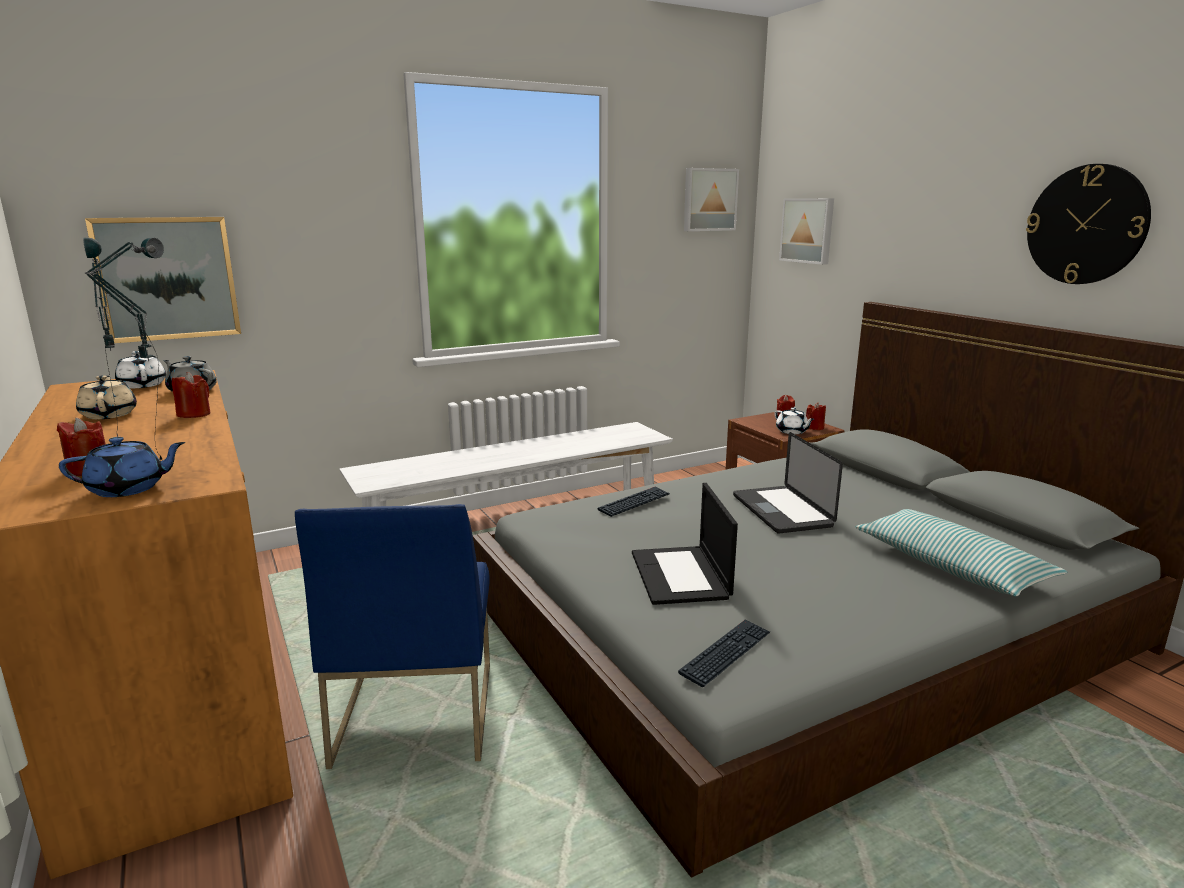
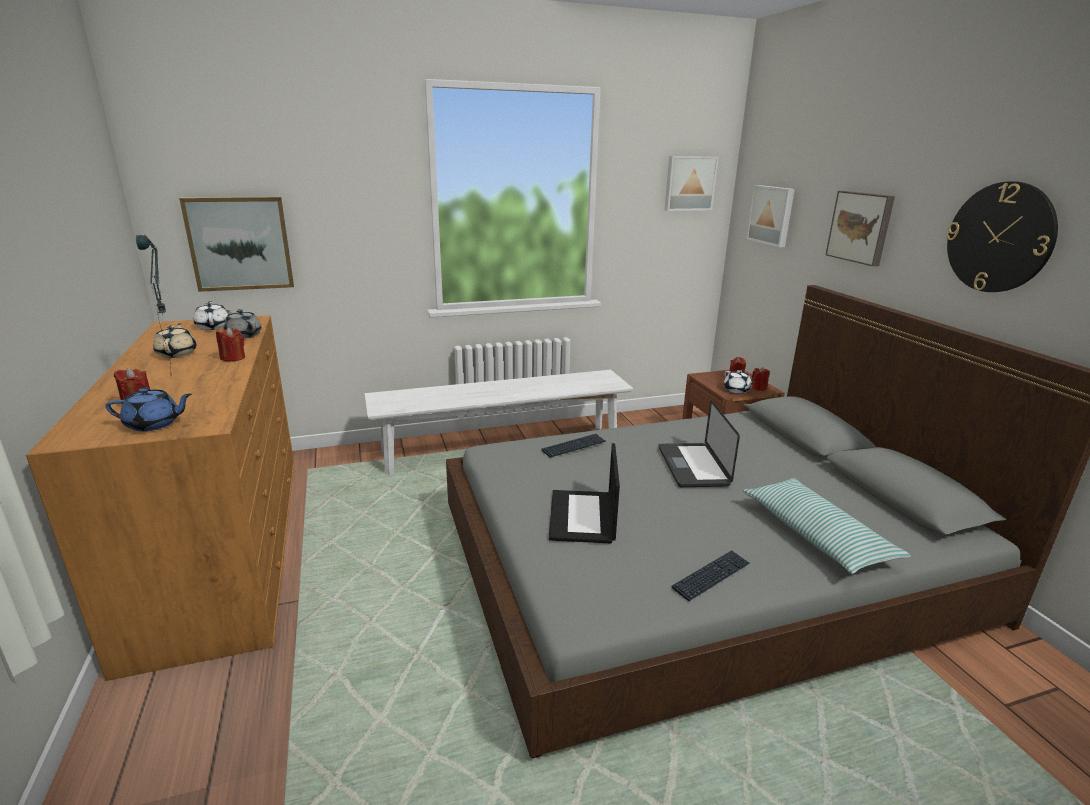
camera: 10 degrees right, 5 degrees up
table lamp [84,238,164,461] -> none
blue chair [295,504,490,769] -> none
keyboard [678,619,770,687] -> keyboard moved to [672,550,750,601]
none -> picture [826,191,895,266]

